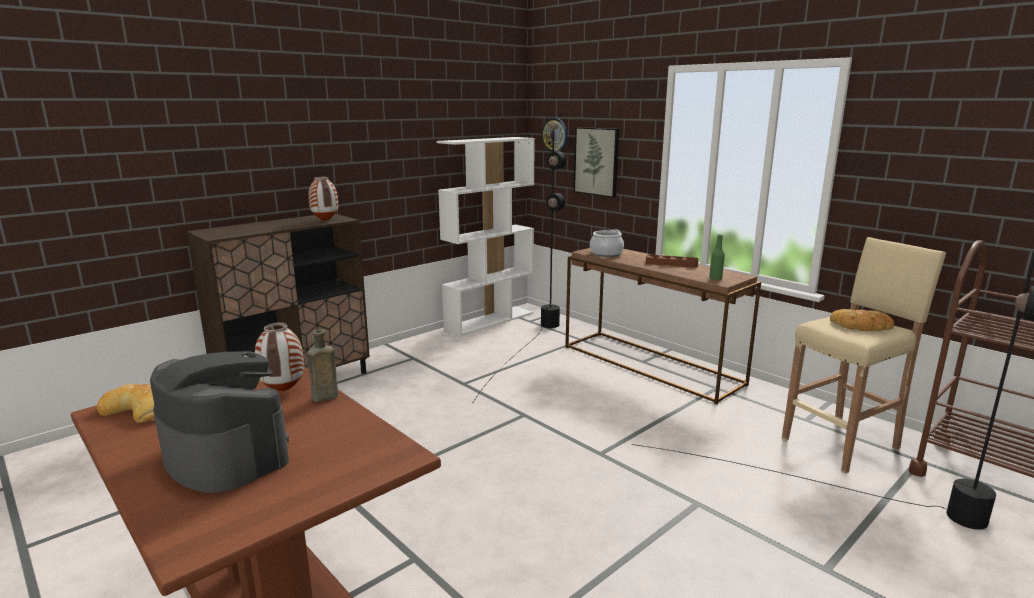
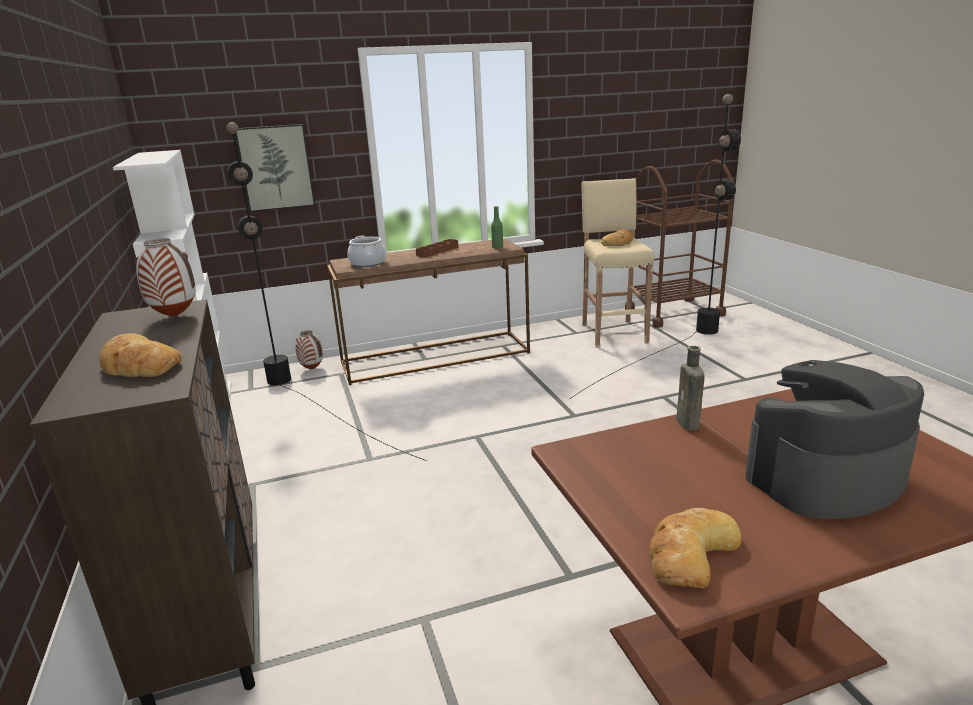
camera: 65 degrees left, 5 degrees up
vase [255,322,304,391] -> vase moved to [296,330,323,369]
wall clock [541,118,567,152] -> none
none -> bread [99,334,182,377]

